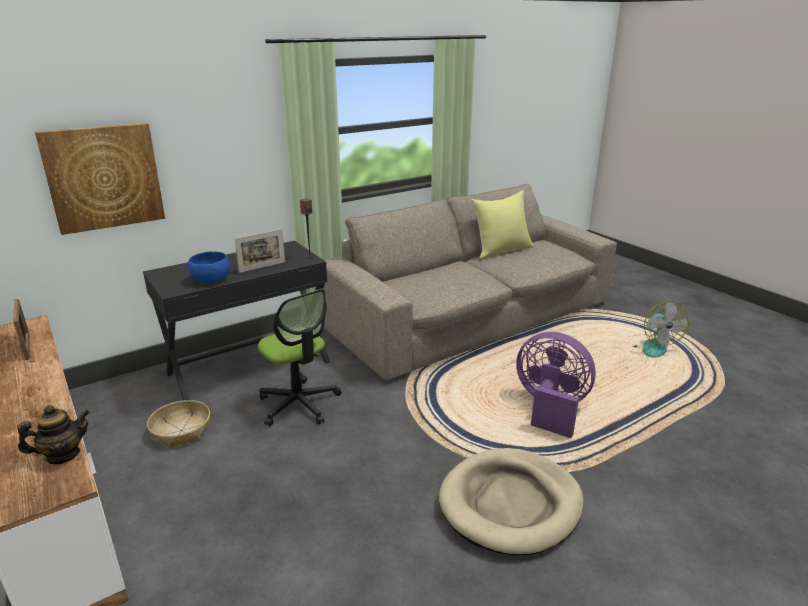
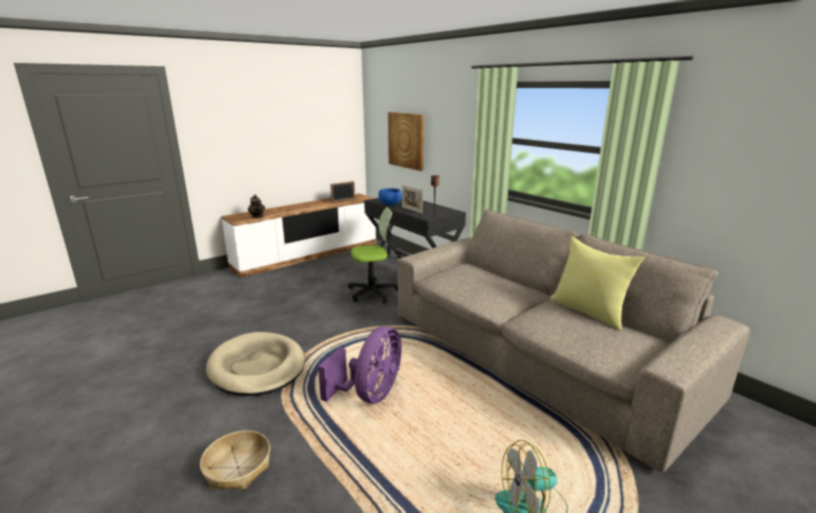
camera: 85 degrees right, 5 degrees down
basket [147,400,210,448] -> basket moved to [200,430,270,490]
office chair [258,289,341,426] -> office chair turned 150 degrees counterclockwise [348,207,398,303]

